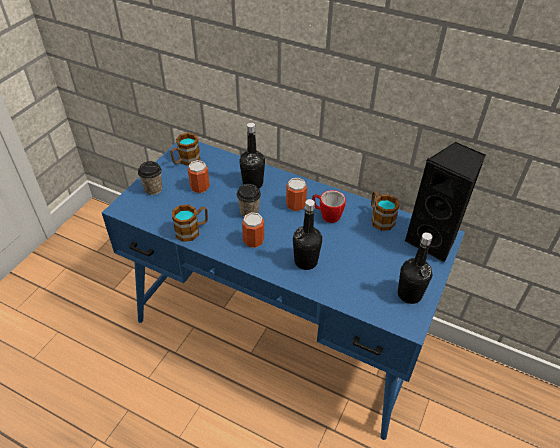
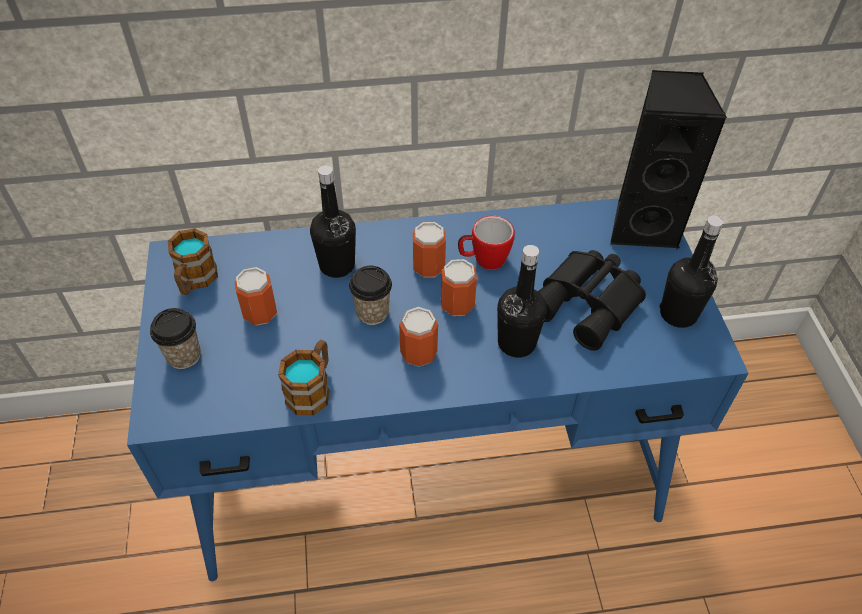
camera: 35 degrees left, 5 degrees up
mug [371,191,400,231] -> none
none -> can [441,259,477,316]
none -> black binoculars [538,250,646,351]

